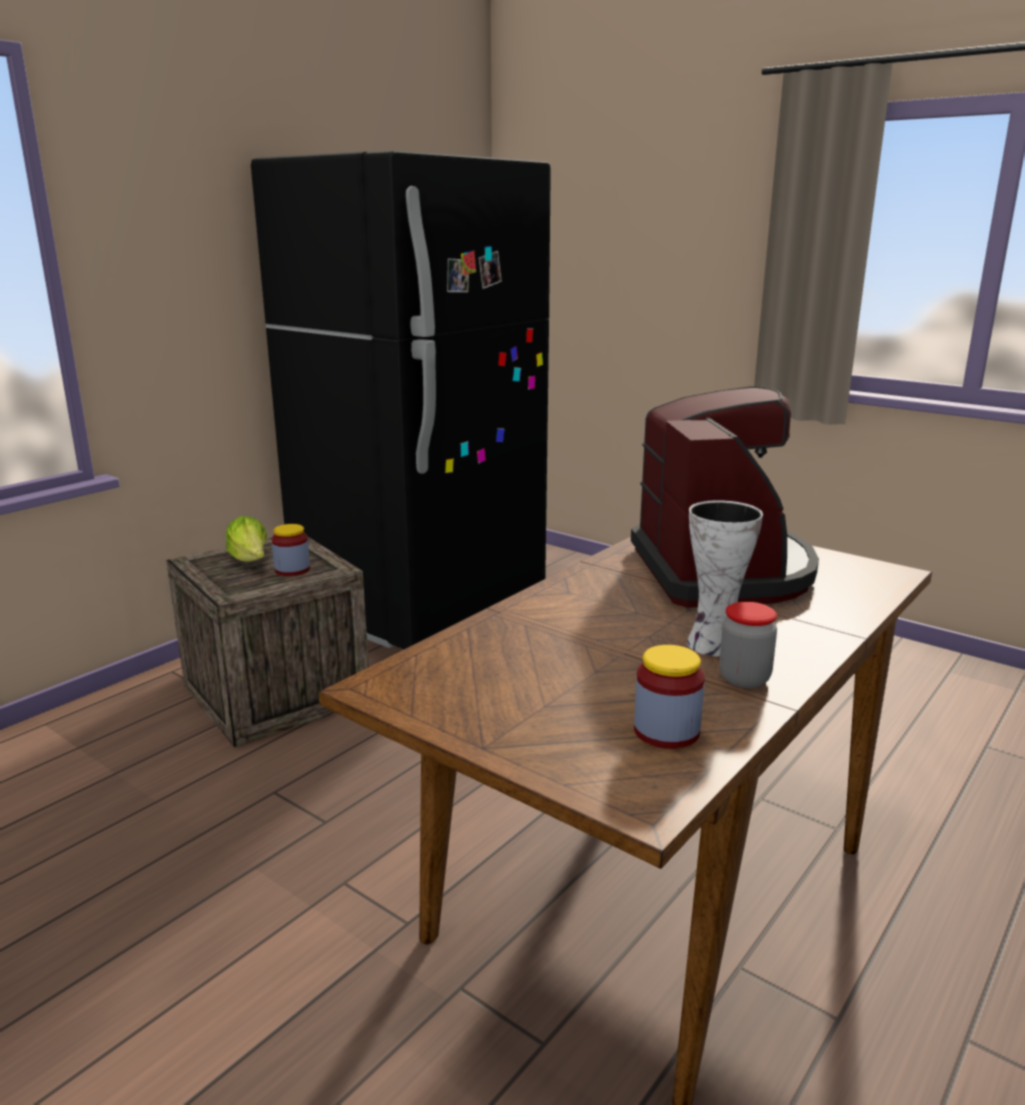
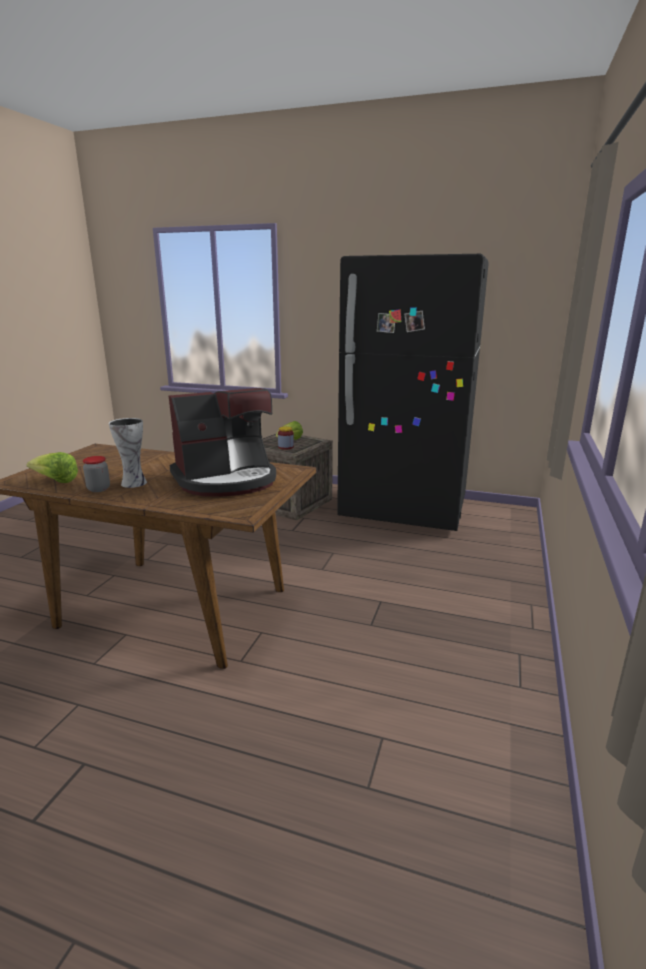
camera: 70 degrees right, 0 degrees up
jar [634,645,705,749] -> lettuce [27,452,78,483]

